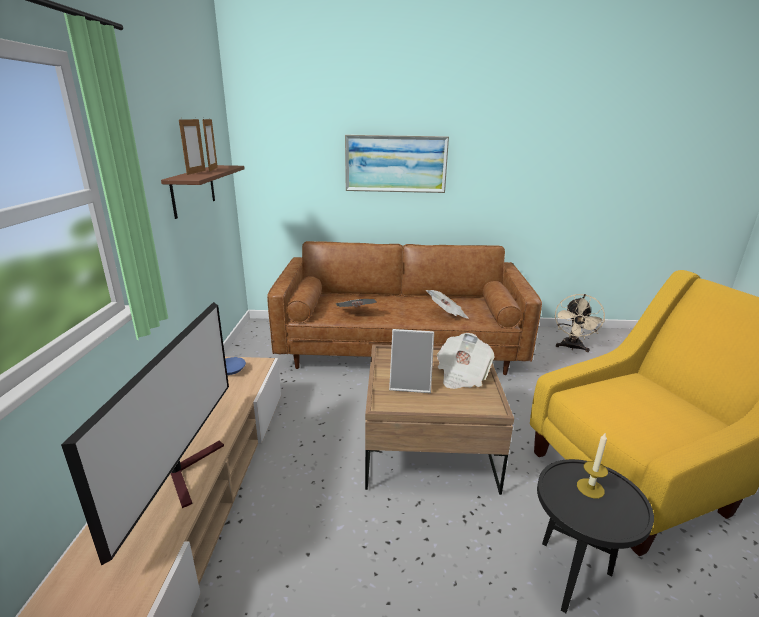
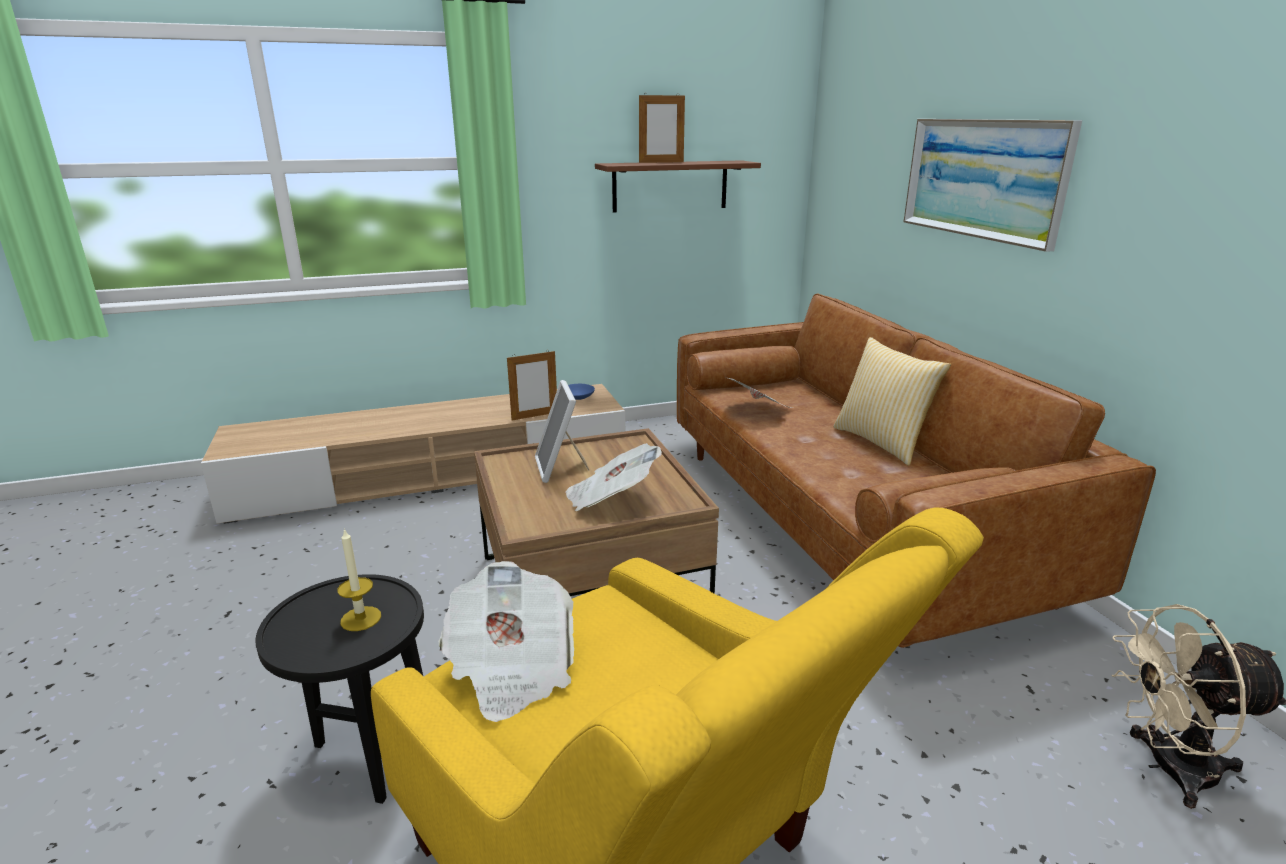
camera: 70 degrees right, 0 degrees up
television [61,302,229,566] -> none
picture frame [202,118,218,172] -> picture frame moved to [507,350,557,420]
newspaper [426,290,469,319] -> newspaper moved to [438,561,574,722]
none -> pillow [834,337,951,466]

